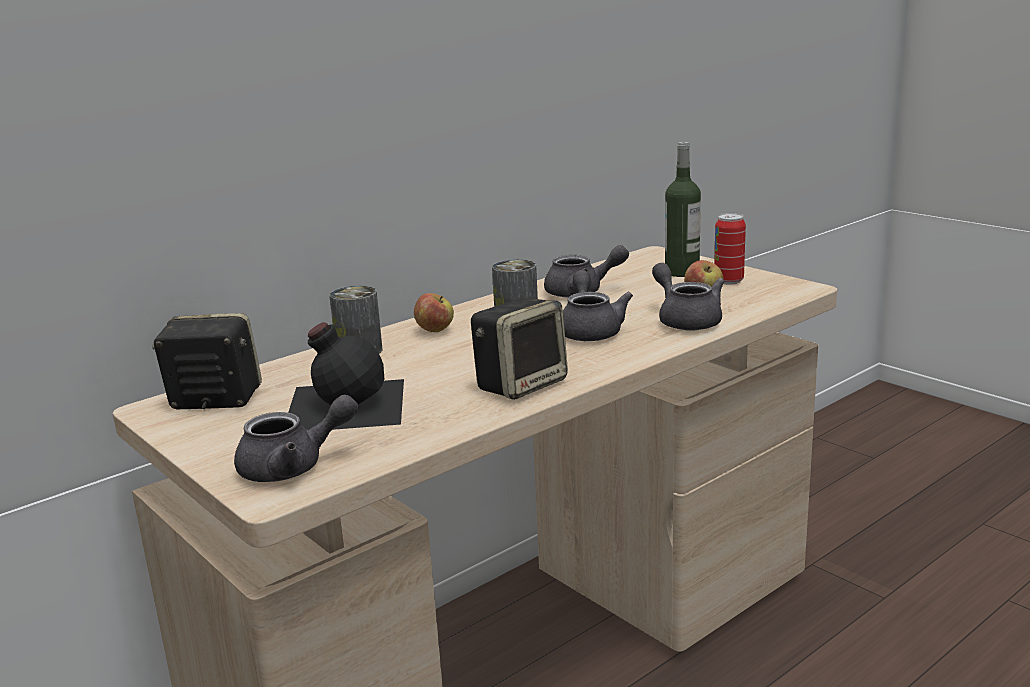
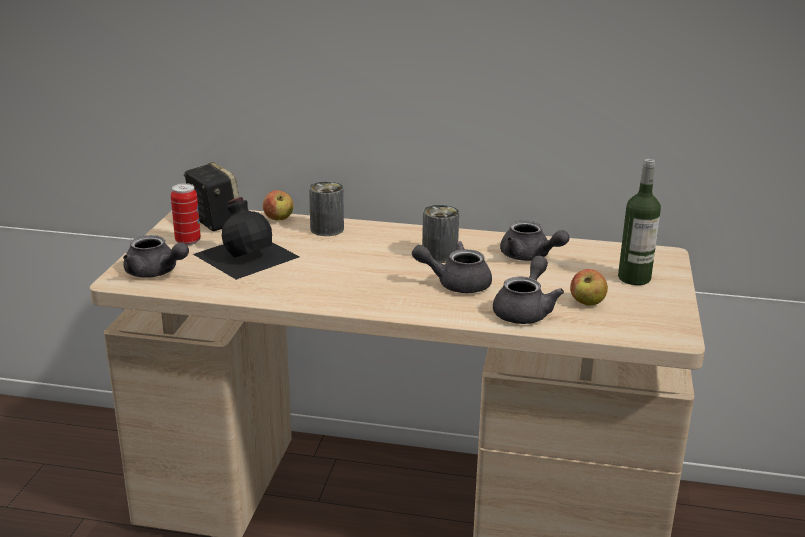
camera: 50 degrees right, 5 degrees up
apple [414,293,454,332] -> apple moved to [263,190,293,220]
speaker [471,297,568,400] -> none
grey teapot [563,270,633,341] -> grey teapot turned 135 degrees counterclockwise [412,241,492,293]
can [714,213,746,285] -> can moved to [171,183,201,245]

